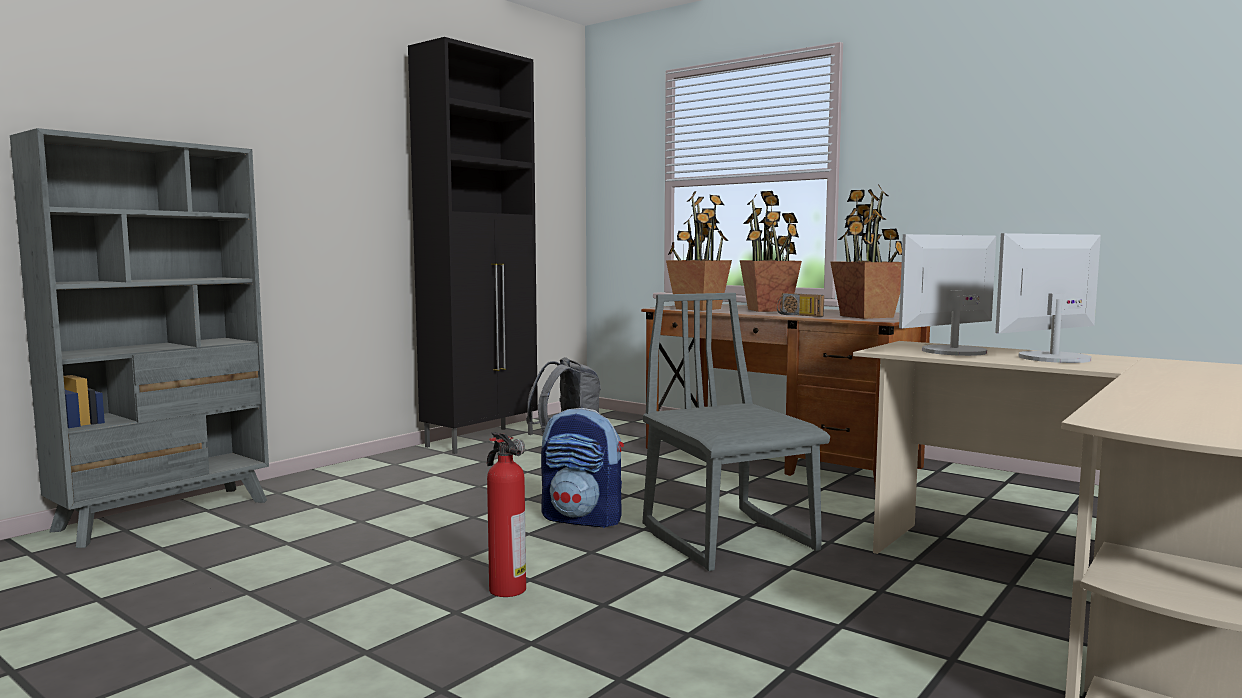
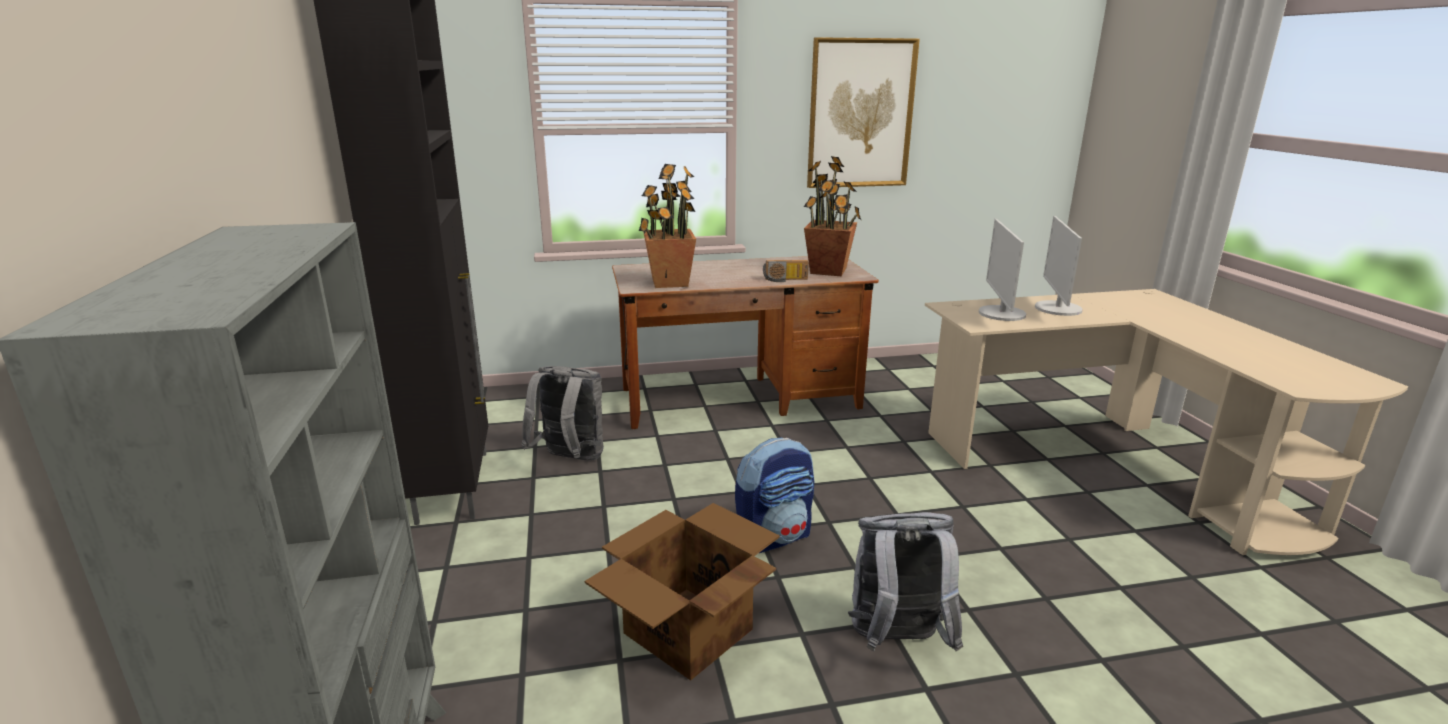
camera: 50 degrees left, 15 degrees up
fire extinguisher [487,432,526,597] -> grey backpack [848,512,963,651]
grey chair [643,293,830,571] -> none
potted plant [740,191,802,312] -> none
none -> cardboard box [585,503,780,681]
none -> picture [807,37,920,188]

